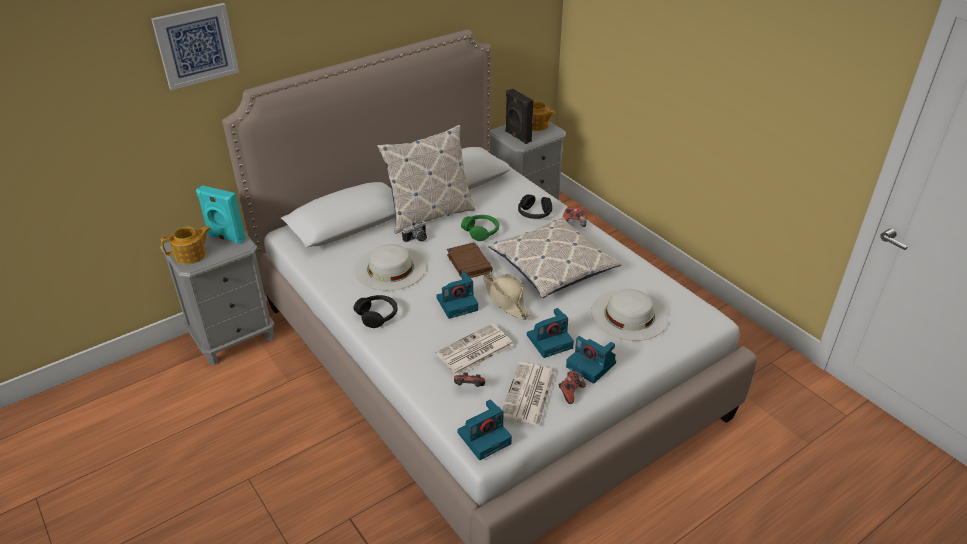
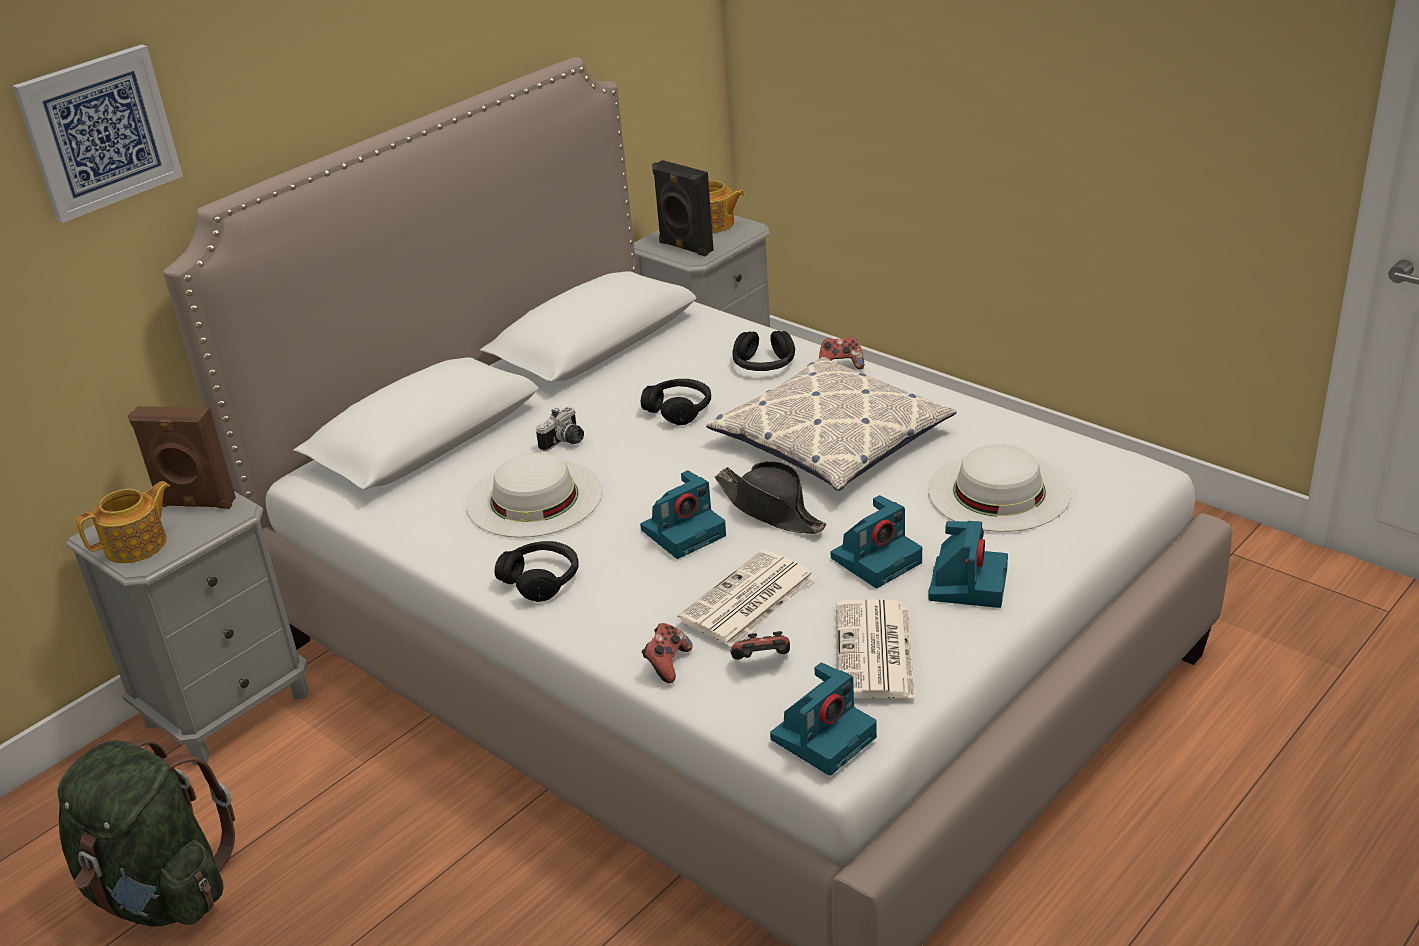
camera: 10 degrees left, 5 degrees down
turquoise speaker [196,185,246,244] -> brown speaker [128,406,236,509]
pillow [377,125,475,234] -> none
brown book [447,242,493,278] -> none
green headphones [461,215,499,241] -> black headphones [641,379,711,425]
beige hat [483,272,530,320] -> black hat [715,461,826,534]
game controller [559,371,586,404] -> game controller moved to [641,623,692,683]
camera [566,336,616,384] -> camera turned 105 degrees counterclockwise [929,521,1008,608]
none -> green backpack [58,738,235,927]

